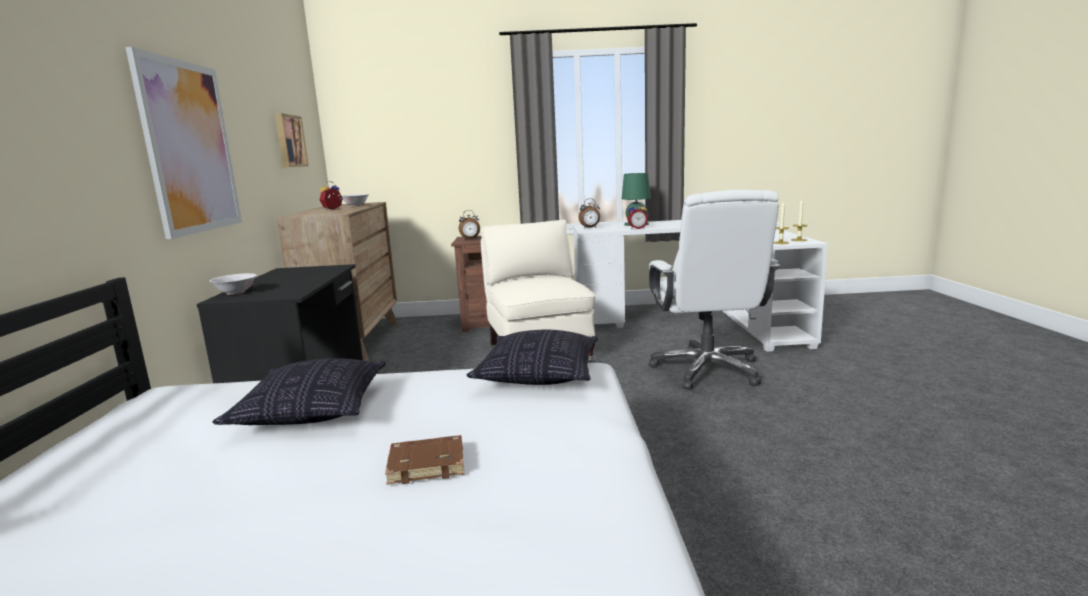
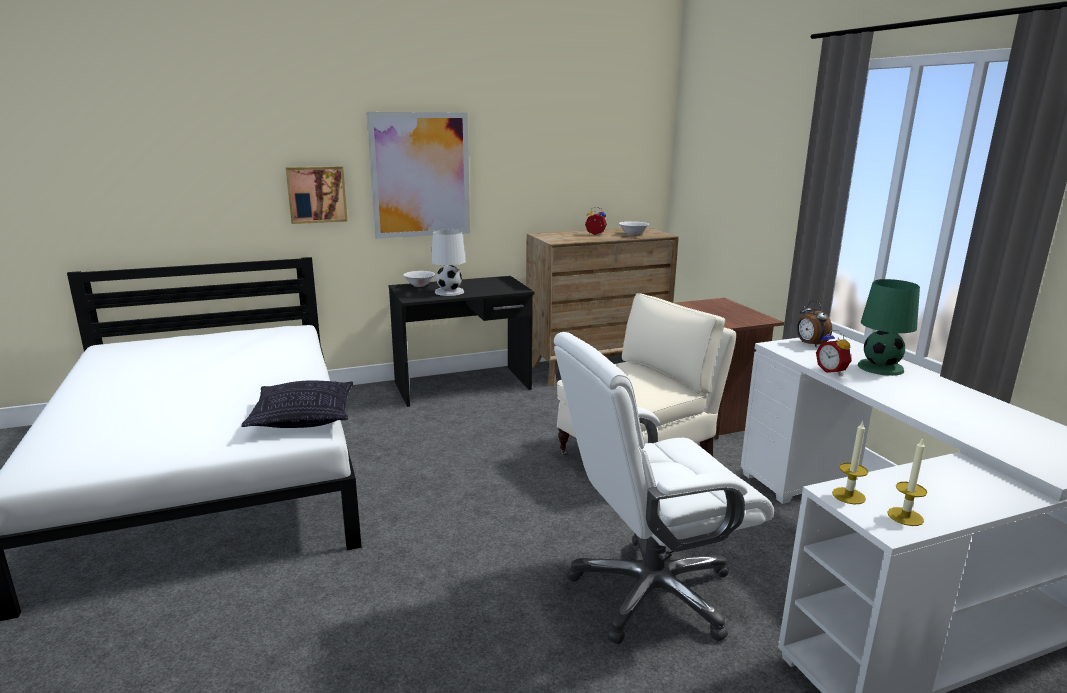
camera: 70 degrees right, 5 degrees up
pillow [212,358,386,425] -> none
picture [275,113,309,168] -> picture moved to [286,166,348,224]
brown book [385,435,464,485] -> none
alarm clock [459,210,480,239] -> none
none -> white table lamp [431,230,466,296]

